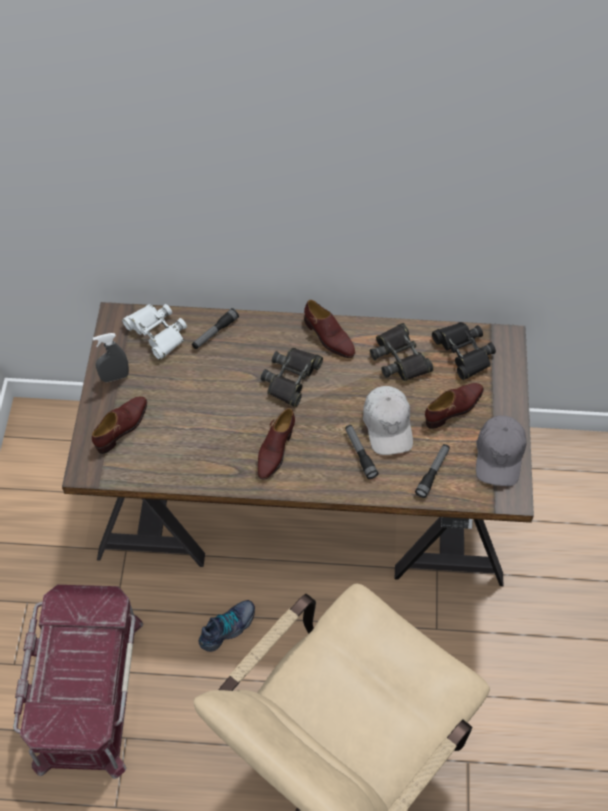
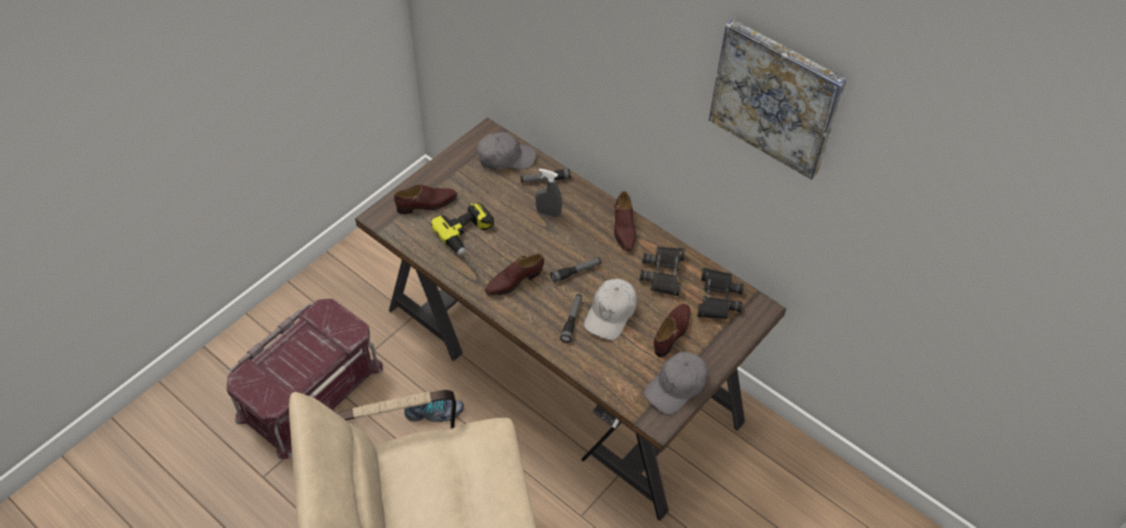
camera: 35 degrees right, 5 degrees down
grey spray bottle [93,333,129,382] -> grey spray bottle moved to [535,168,562,218]
white binoculars [122,304,187,360] -> grey cap [477,132,536,170]
black binoculars [261,348,323,407] -> none
flashlight [415,444,450,498] -> flashlight moved to [550,257,601,283]
brown shoe [425,383,484,429] -> brown shoe turned 60 degrees counterclockwise [653,304,690,357]
none -> power drill [431,202,494,270]
none -> picture [709,19,847,180]

